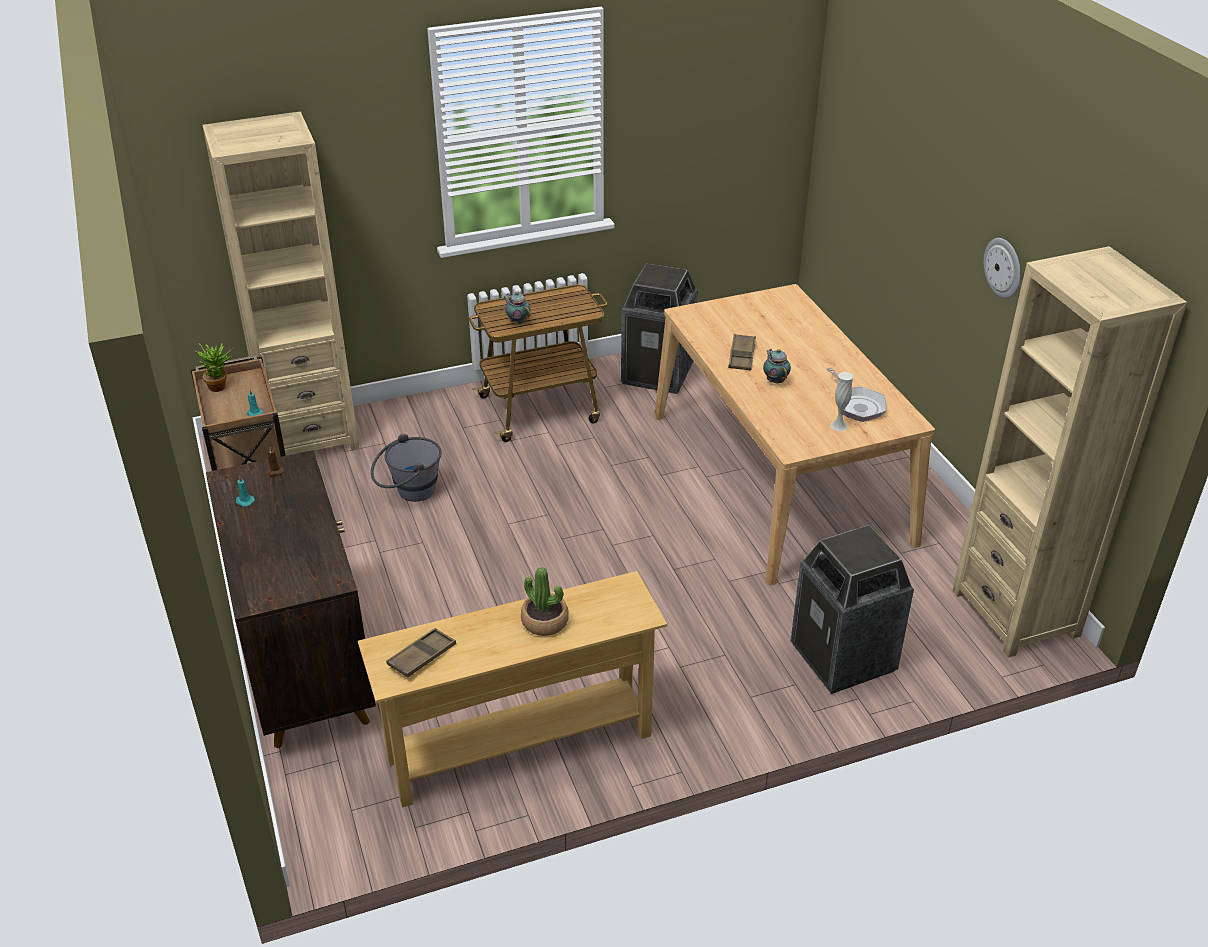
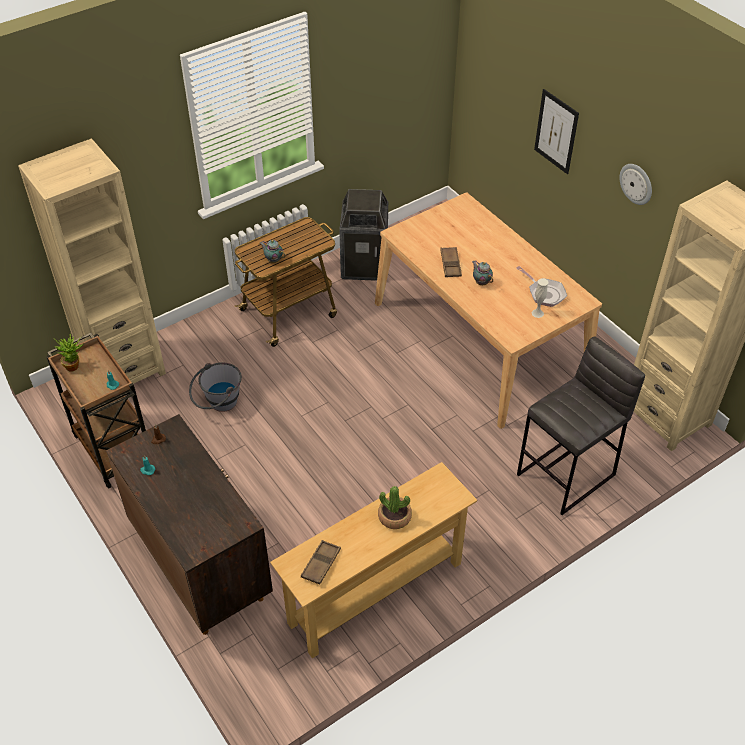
camera: 15 degrees left, 10 degrees up
trash can [791,525,914,694] -> grey stool [517,336,645,515]
none -> picture [534,89,579,174]

